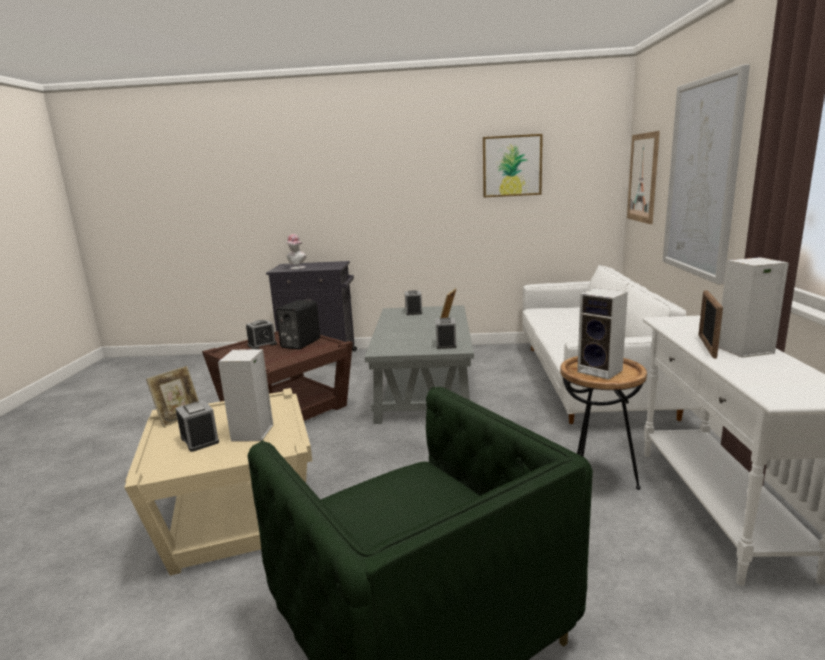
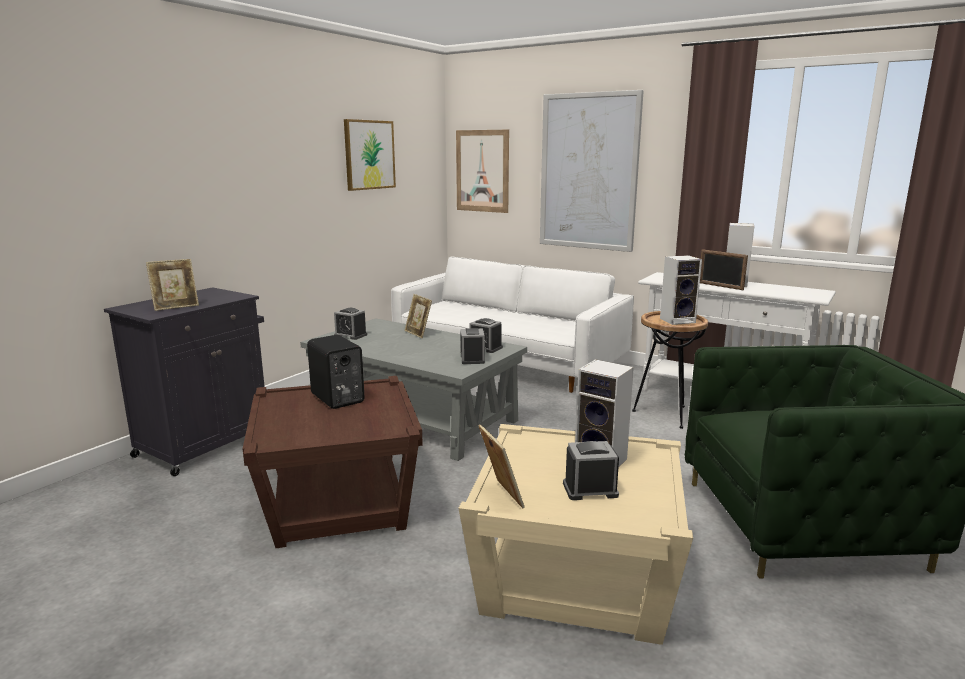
camera: 60 degrees left, 0 degrees up
alarm clock [246,320,277,349] -> alarm clock moved to [460,328,485,364]
hat [286,234,307,269] -> picture frame [146,259,199,311]

